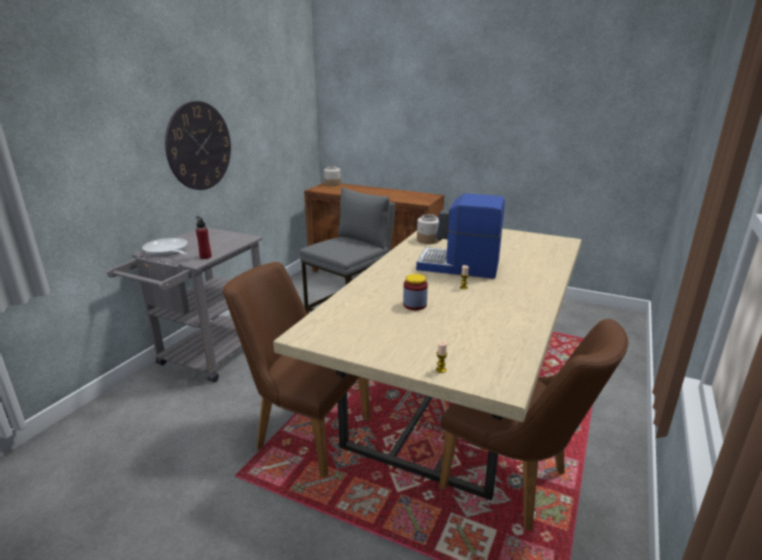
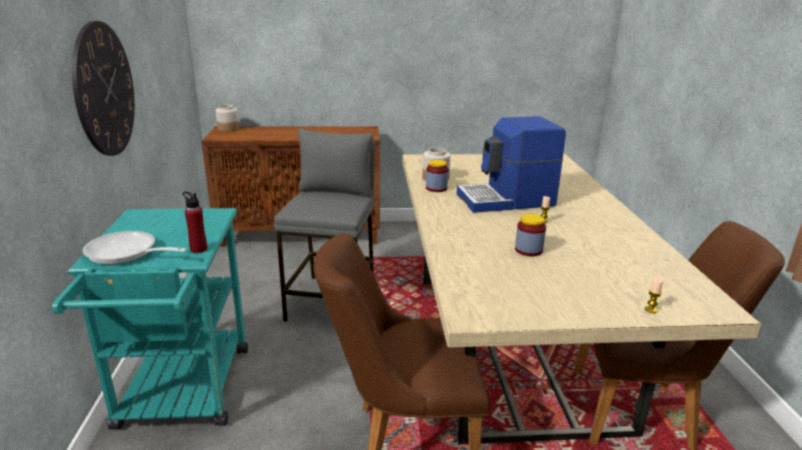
camera: 30 degrees left, 0 degrees up
grey cart [107,227,262,382] -> turquoise cart [52,208,248,430]
none -> jar [426,160,448,192]

